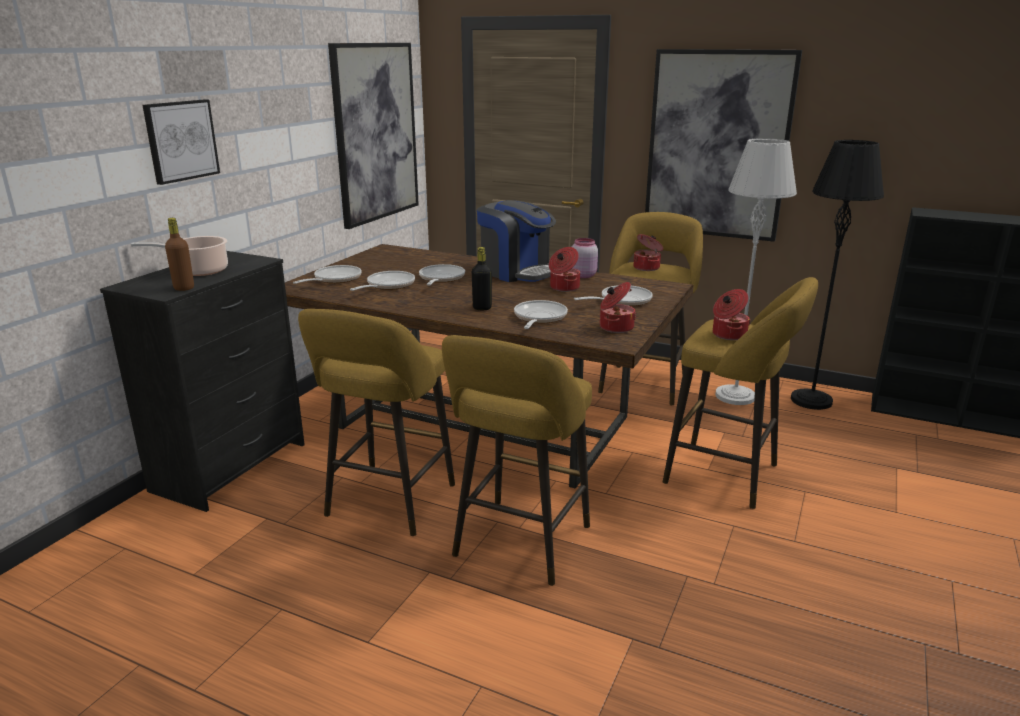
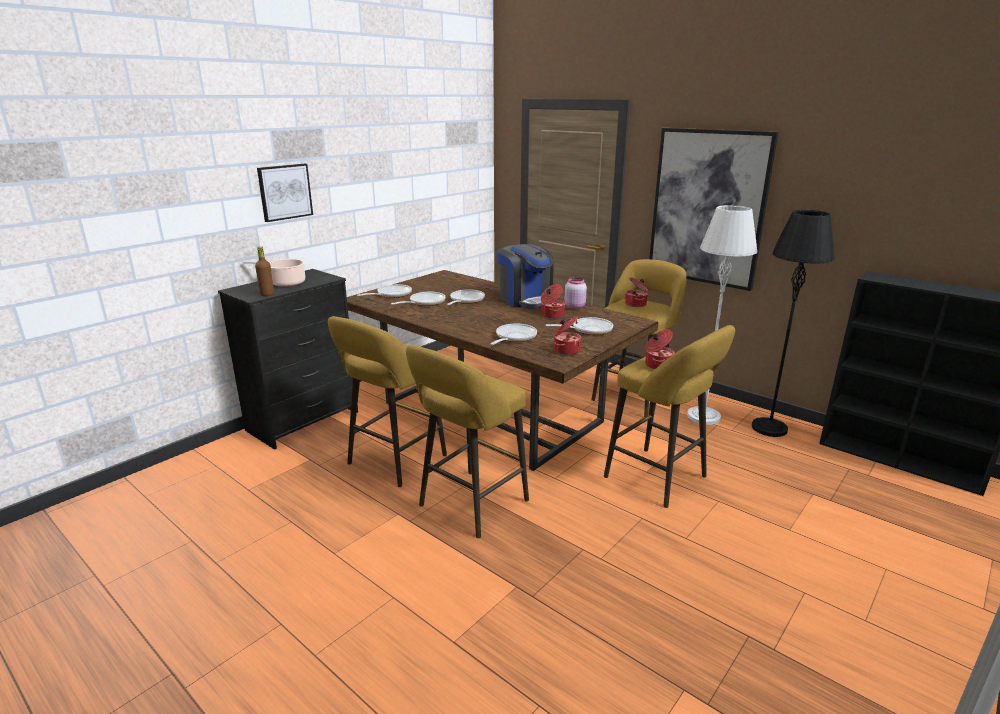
camera: 15 degrees right, 0 degrees up
picture [328,43,419,229] -> none
black bottle [472,247,492,310] -> none

